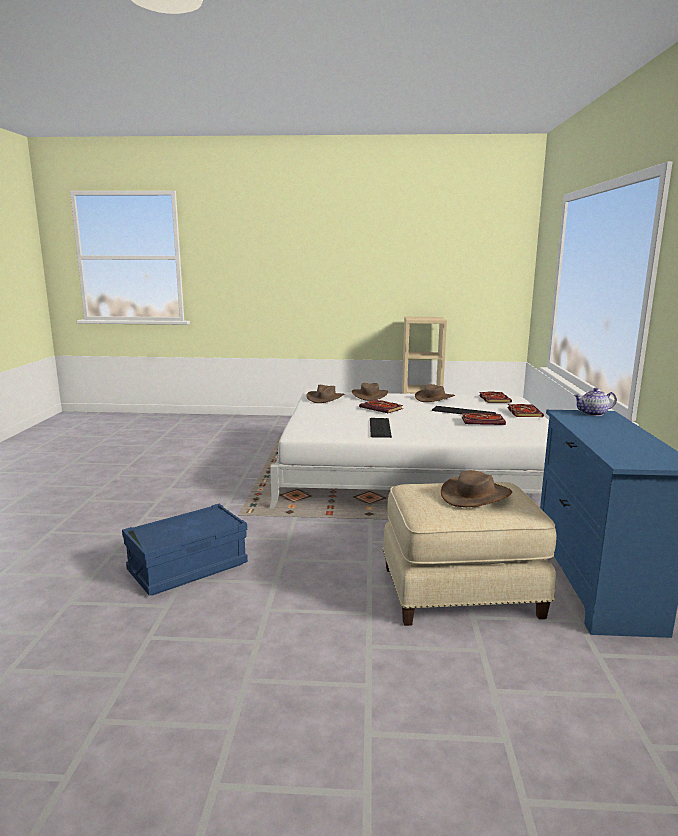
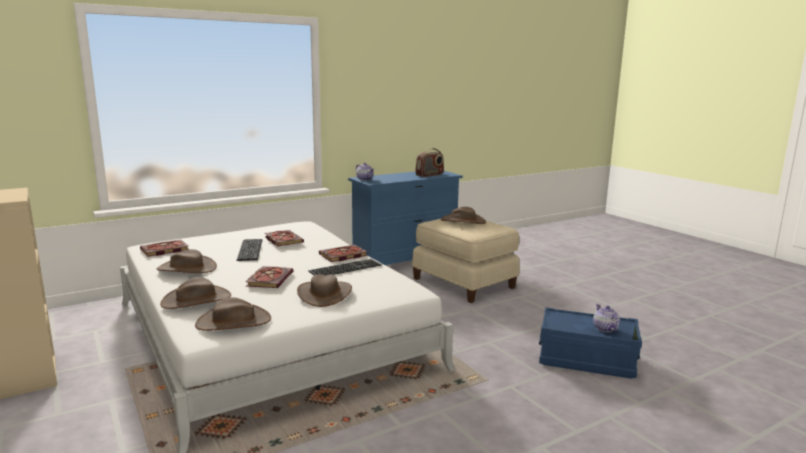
camera: 125 degrees left, 0 degrees up
book [507,404,544,417] -> book moved to [319,245,368,262]
none -> brown hat [297,274,352,307]
none -> radio [415,148,444,177]
none -> teapot [593,304,620,332]

